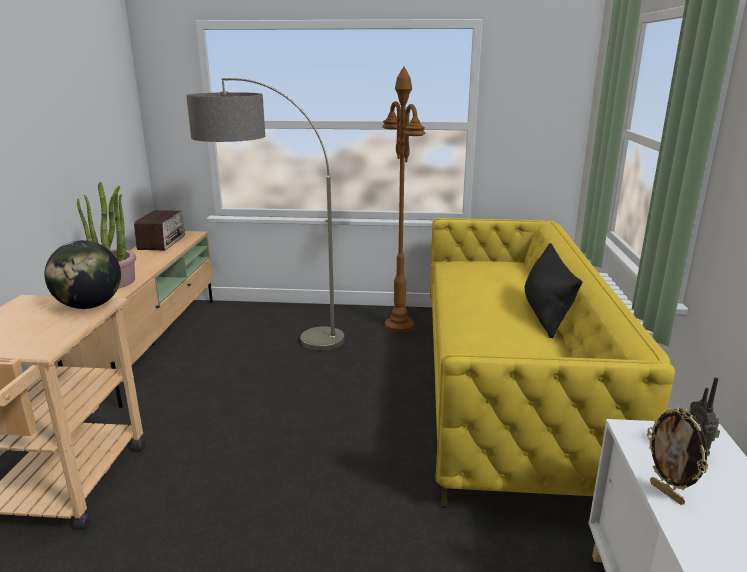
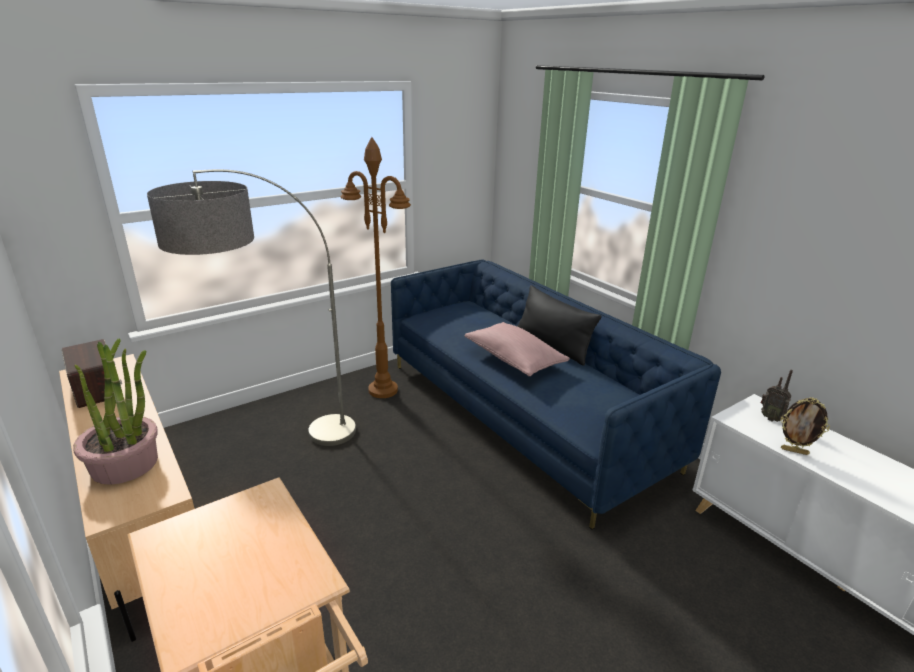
camera: 40 degrees left, 5 degrees up
globe [44,240,121,309] -> none
yellow sofa [430,218,675,507] -> blue sofa [391,259,721,529]
none -> pink pillow [464,322,570,376]

